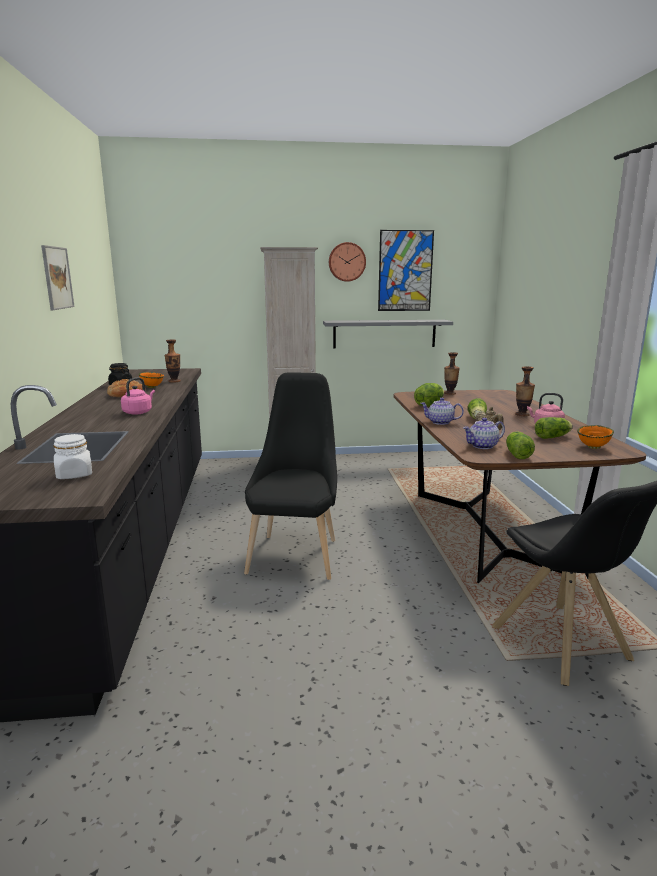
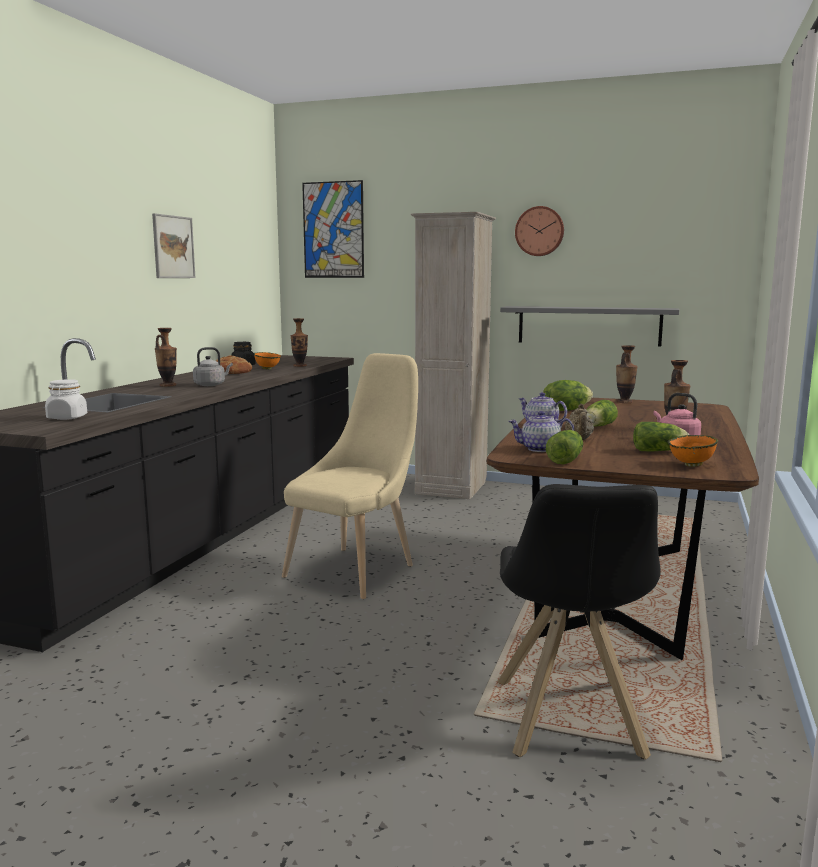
camera: 25 degrees right, 5 degrees down
pink kettle [121,377,155,415] -> grey kettle [193,347,233,386]
black chair [244,372,337,580] -> beige chair [282,353,418,599]
picture [378,230,434,311] -> picture moved to [302,180,364,278]
none -> vase [155,328,177,387]

